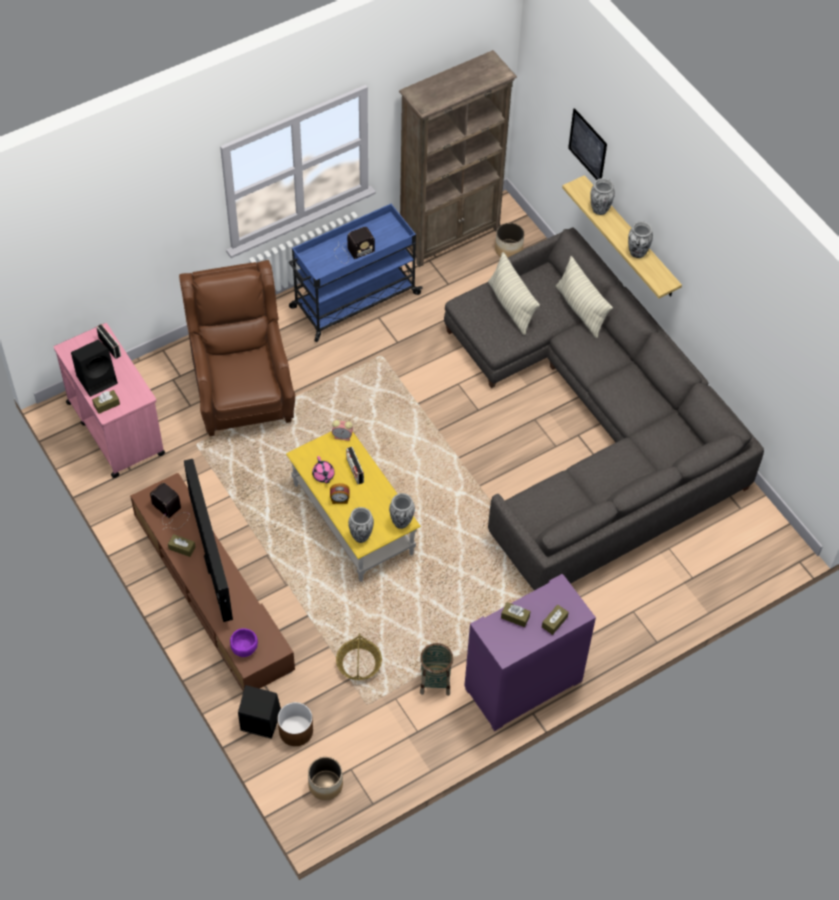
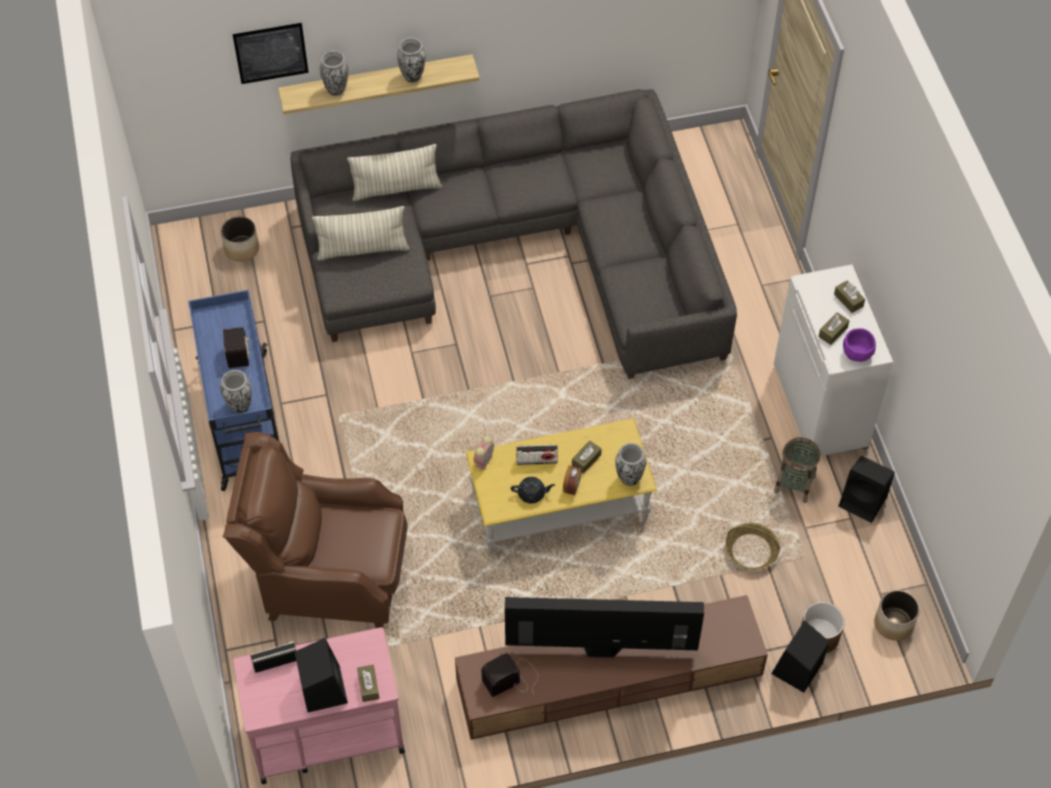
camera: 70 degrees left, 0 degrees up
brown tissue box [168,534,196,557] -> brown tissue box moved to [572,441,602,474]
purple bowl [230,628,258,657] -> purple bowl moved to [843,328,876,362]
pink teapot [312,456,335,483] -> black teapot [511,477,555,504]
vase [389,493,415,529] -> vase moved to [220,370,251,414]
brown bookcase [399,50,517,267] -> none
purple cabinet [464,574,596,731] -> white cabinet [774,265,893,456]
none -> black speaker [839,456,895,523]

